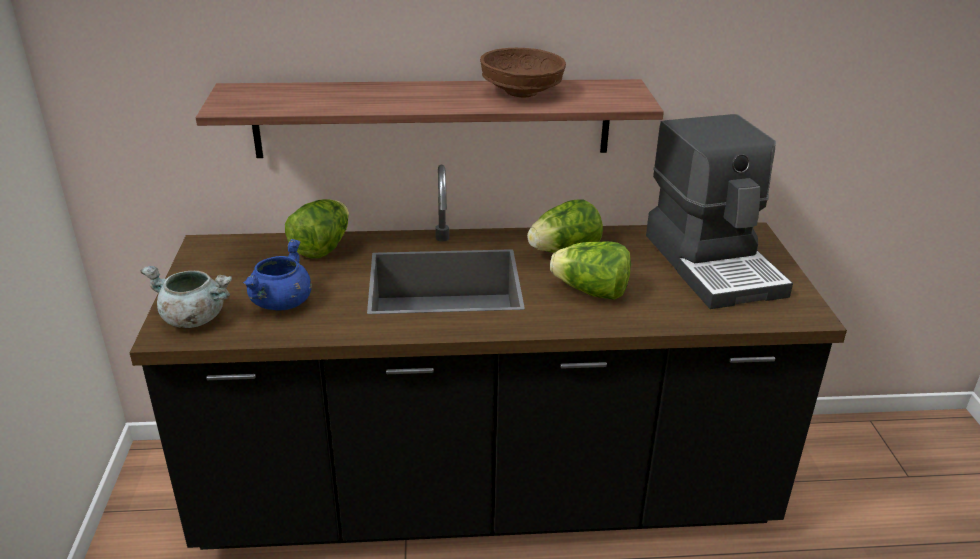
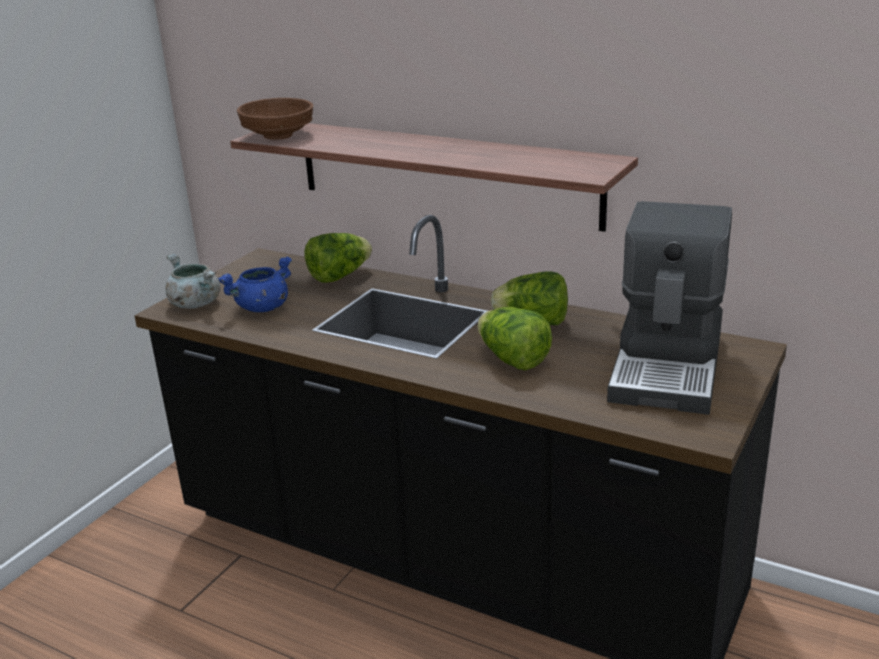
camera: 35 degrees right, 5 degrees down
brown bowl [480,48,566,97] -> brown bowl moved to [237,98,313,140]

